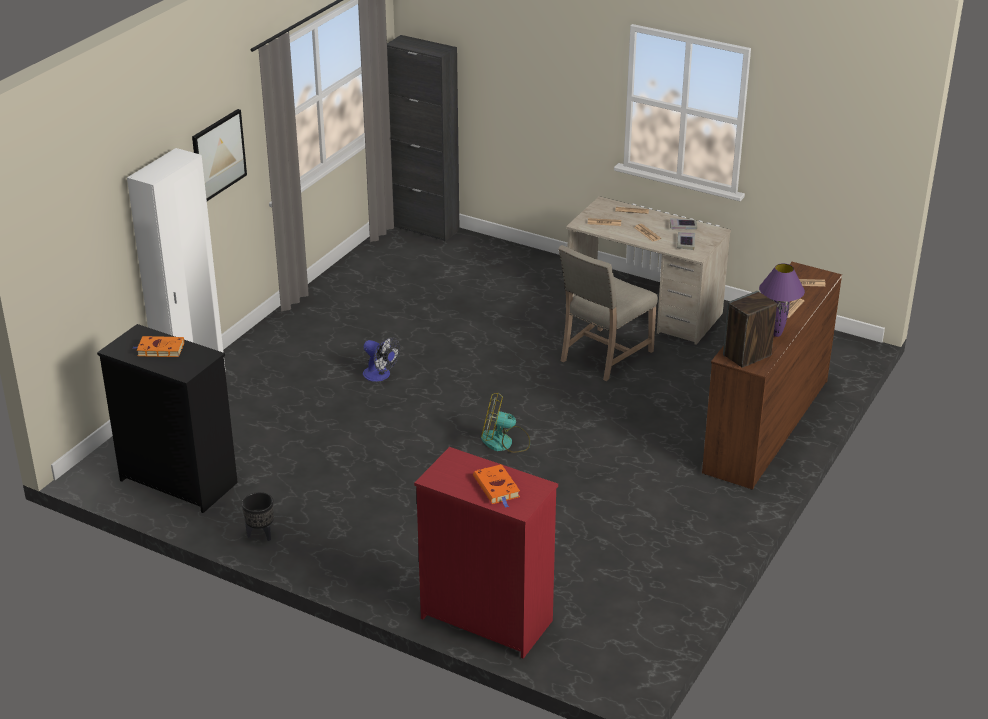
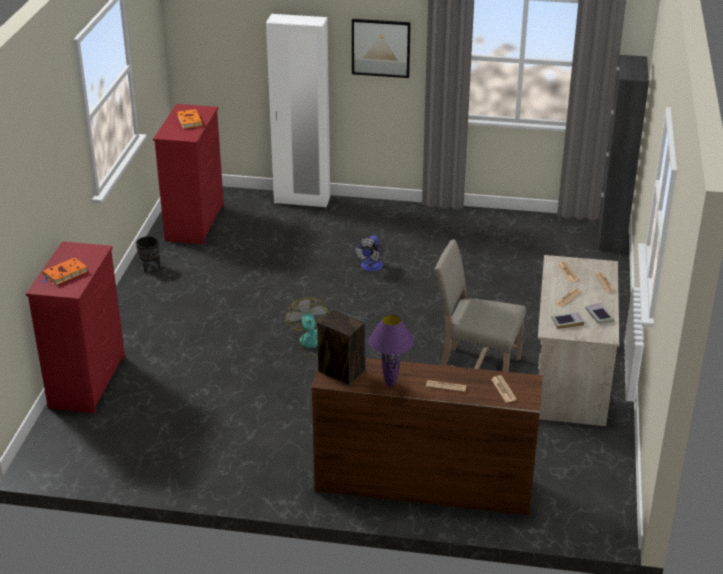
camera: 70 degrees right, 0 degrees up
black dresser [97,324,238,513] -> red dresser [153,104,224,244]

